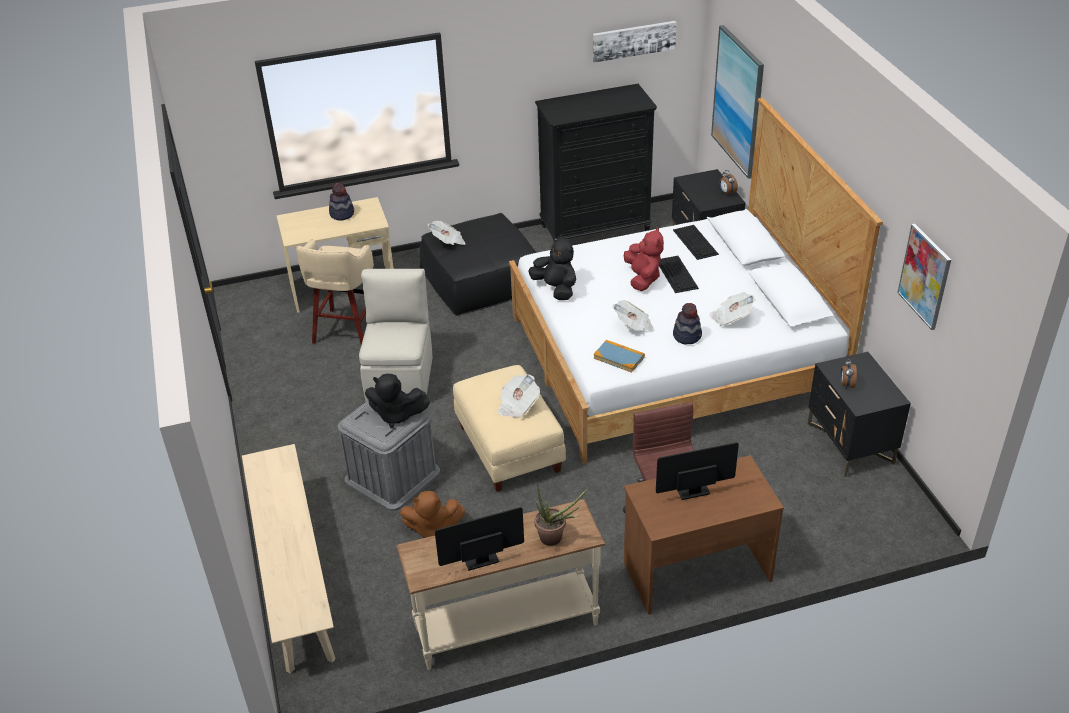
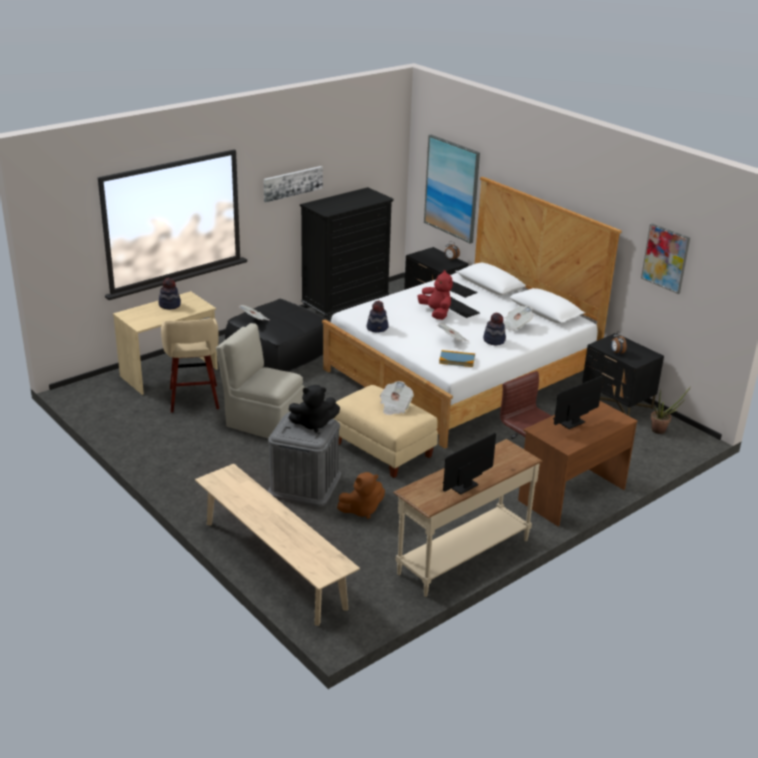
camera: 25 degrees left, 10 degrees down
beige chair [359,269,433,401] -> beige chair turned 45 degrees counterclockwise [216,323,304,438]
black plush toy [528,234,576,300] -> hat [367,300,389,332]
potted plant [534,484,588,546] -> potted plant moved to [651,386,691,434]
picture [593,21,676,63] -> picture moved to [264,166,323,202]

